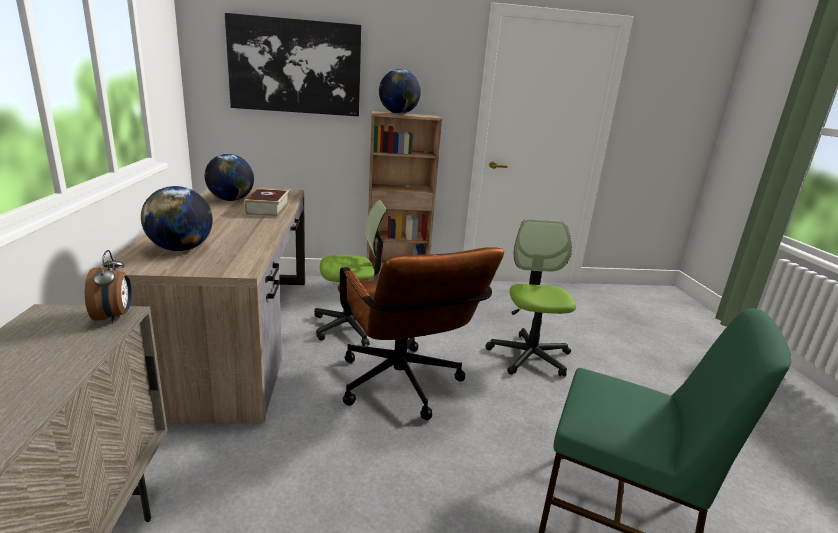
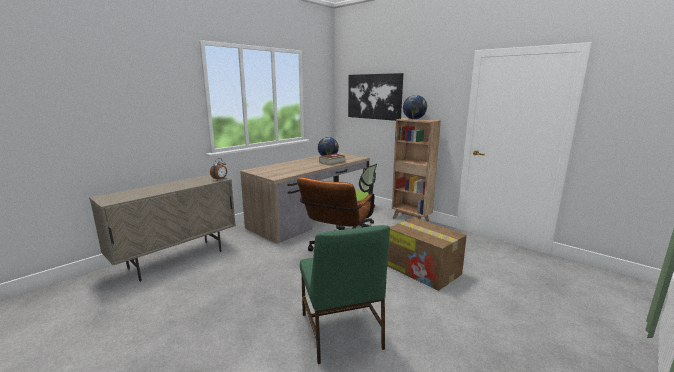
camera: 50 degrees right, 5 degrees down
globe [141,186,213,251] -> none
office chair [486,218,576,377] -> cardboard box [387,217,467,291]

